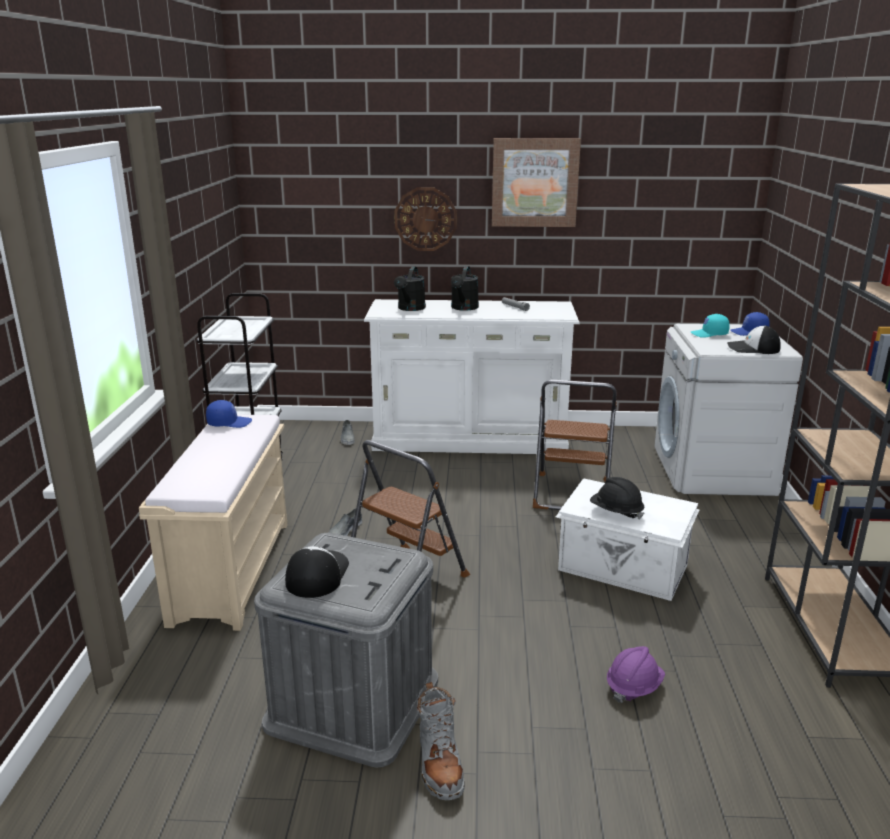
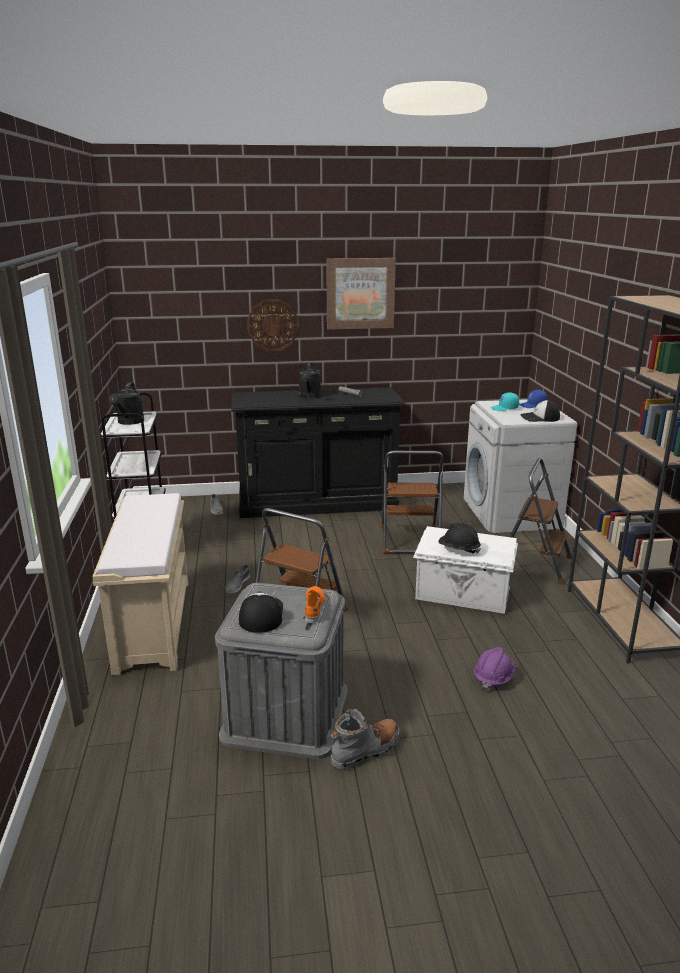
camera: 10 degrees left, 0 degrees up
blue cap [206,400,252,428] -> none
white cabinet [364,299,580,454] -> black cabinet [231,387,405,518]
black watering can [394,267,426,311] -> black watering can moved to [108,383,144,425]
grey boot [417,682,465,800] -> grey boot turned 105 degrees counterclockwise [330,708,400,771]
none -> orange shoe [305,586,325,623]
none -> brown step ladder [510,458,572,585]

